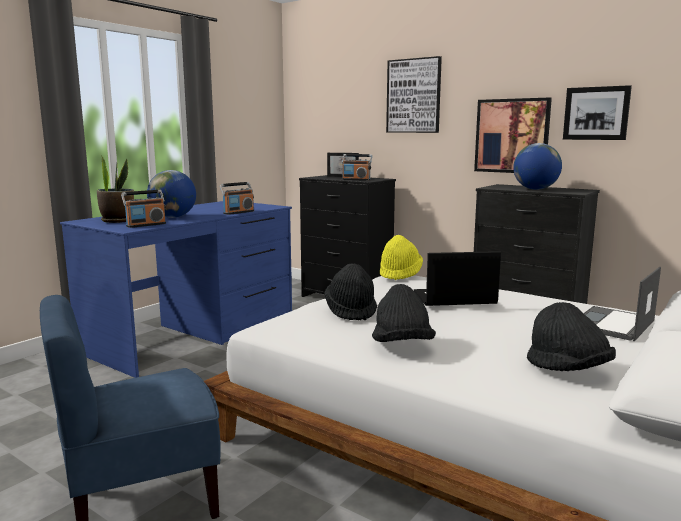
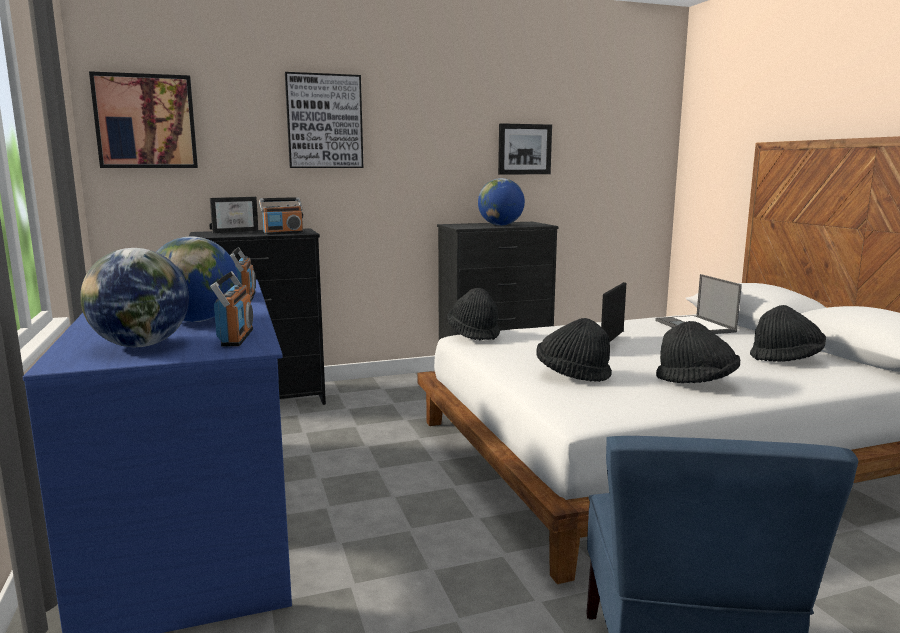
camera: 55 degrees left, 0 degrees up
potted plant [97,155,134,223] -> globe [80,248,189,347]
yellow hat [380,235,423,280] -> black hat [447,288,500,341]
picture [474,97,552,173] -> picture moved to [89,71,198,168]

